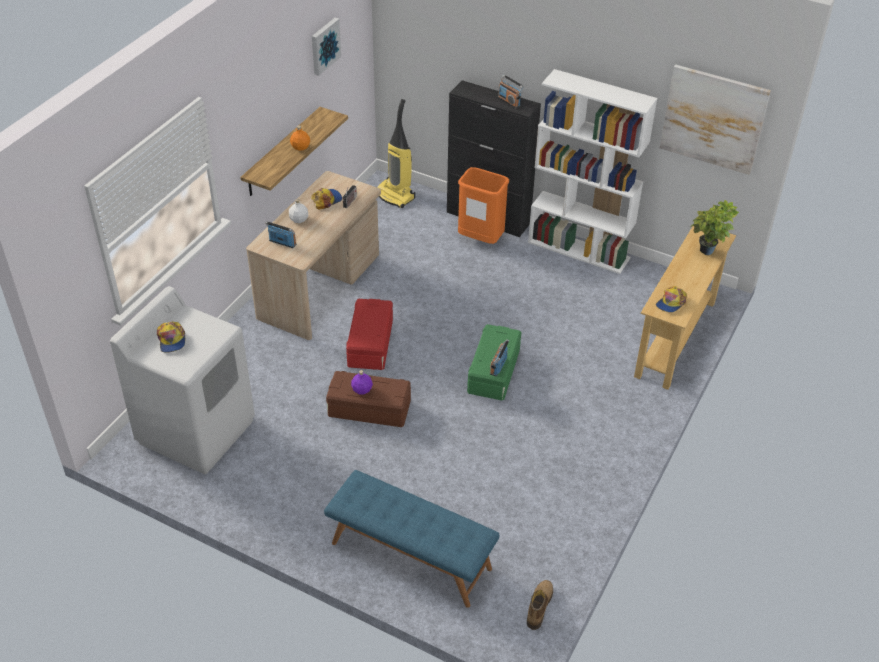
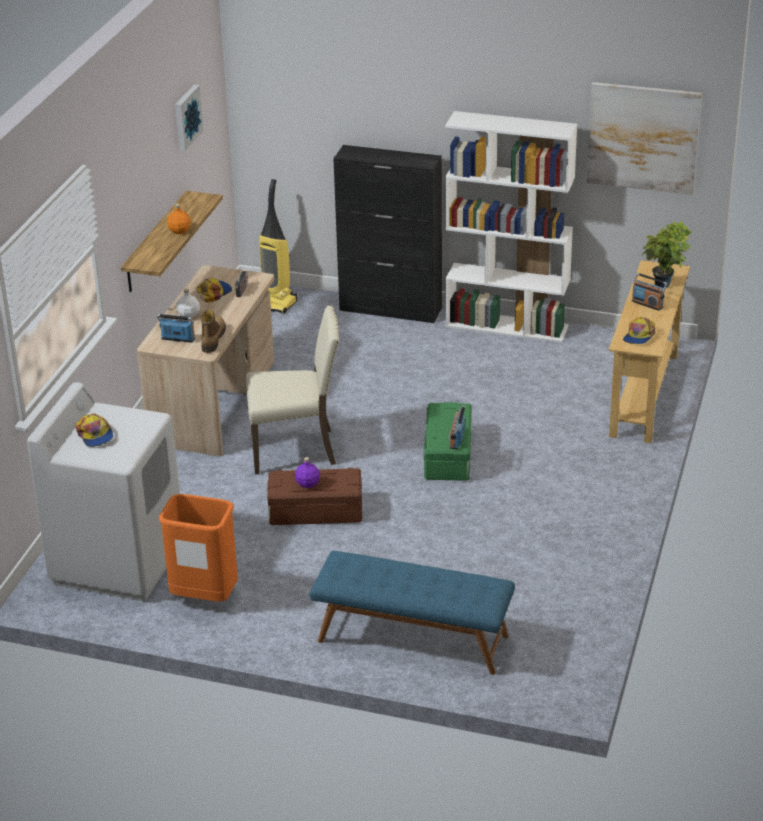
camera: 10 degrees left, 10 degrees down
red storage box [346,299,393,370] -> beige chair [246,306,339,474]
orange trash can [458,167,509,244] -> orange trash can moved to [159,494,238,602]
radio [498,75,524,108] -> radio moved to [632,273,667,311]
boot [527,580,553,630] -> boot moved to [201,310,226,353]

